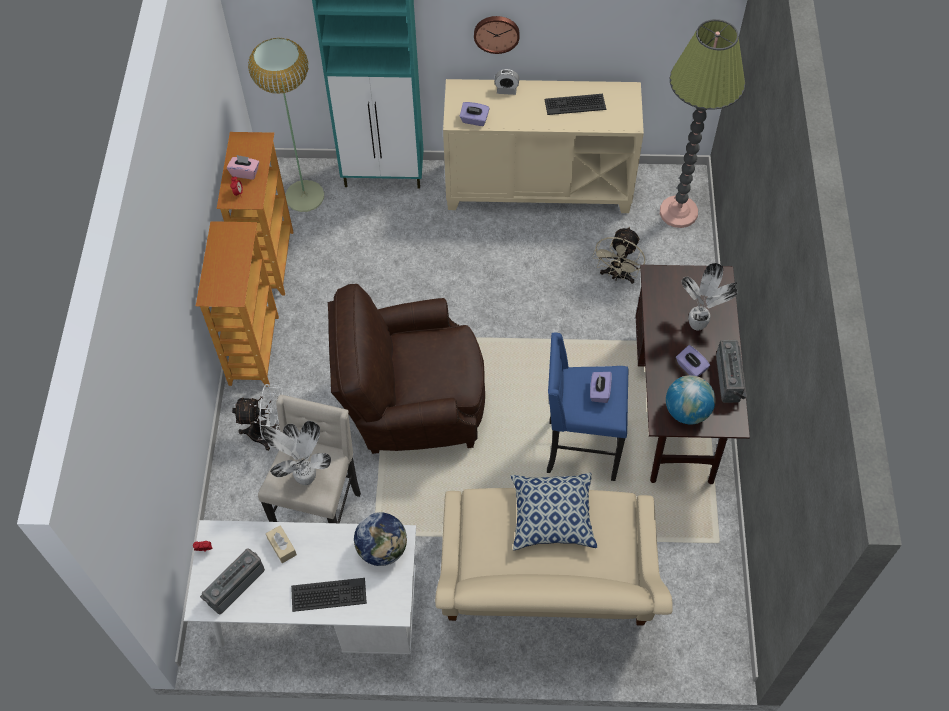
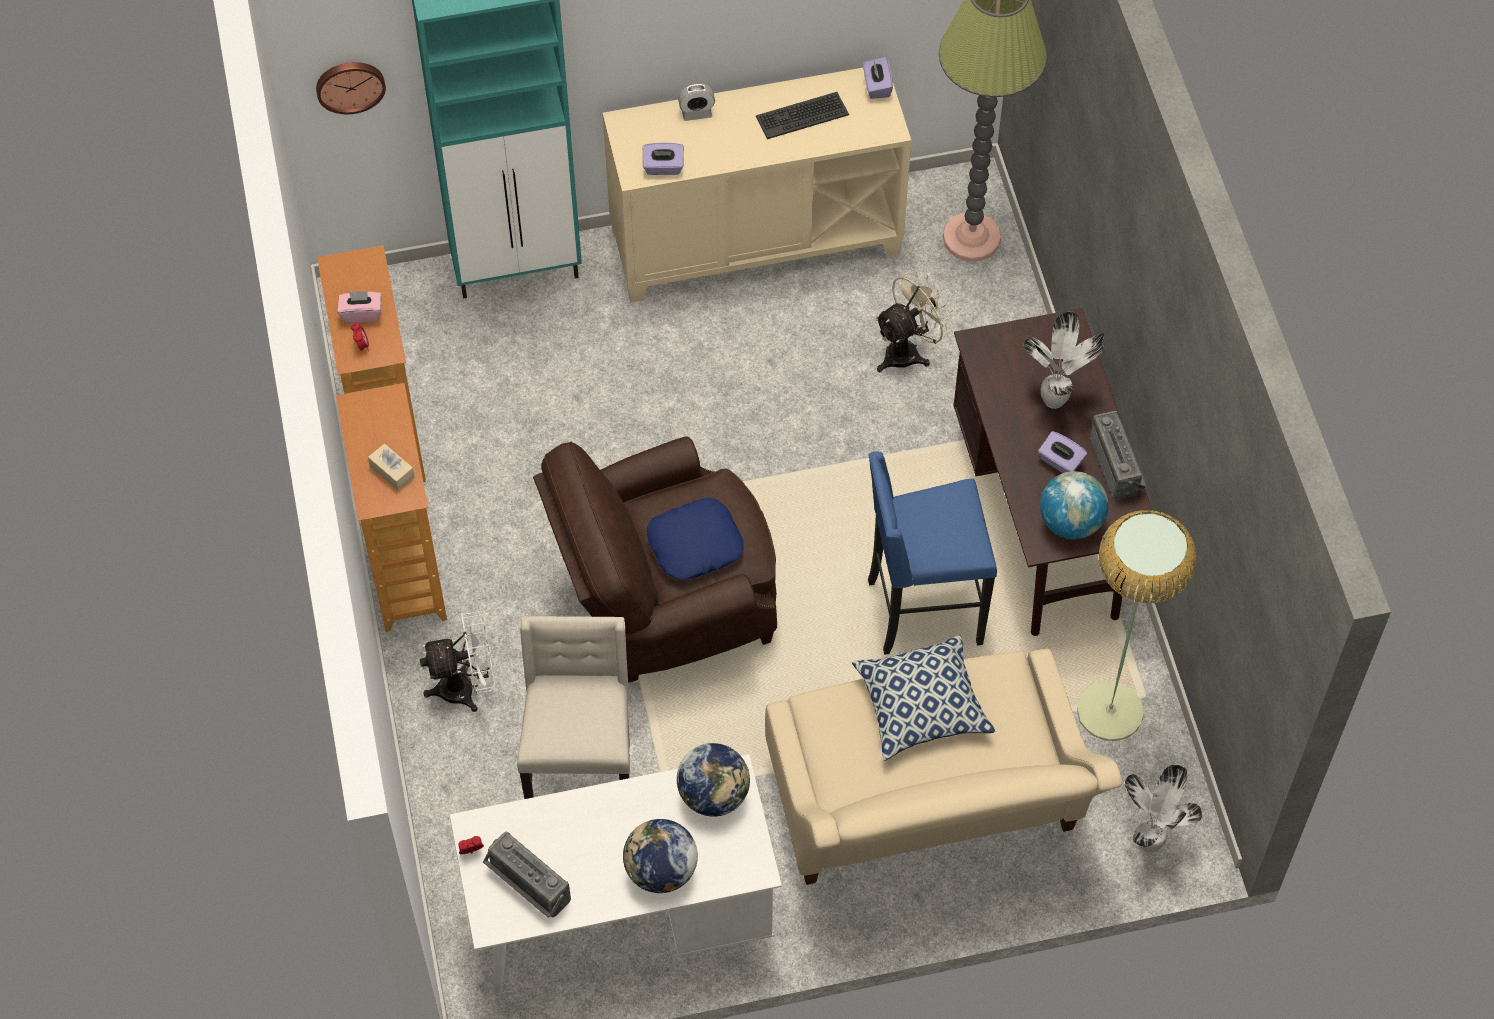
camera: 15 degrees left, 0 degrees up
radio [200,548,265,614] -> radio turned 75 degrees counterclockwise [483,832,571,918]
floor lamp [248,38,324,212] -> floor lamp moved to [1077,510,1196,741]
potted plant [262,421,331,485] -> potted plant moved to [1124,765,1202,852]
beige tissue box [266,525,297,563] -> beige tissue box moved to [368,443,415,491]
keyboard [291,578,367,612] -> globe [623,819,698,893]
wall clock [474,16,520,54] -> wall clock moved to [316,62,386,114]
purple tissue box [590,372,612,403] -> purple tissue box moved to [863,56,893,99]
beige fan [592,227,645,284] -> beige fan turned 135 degrees counterclockwise [875,269,955,372]
none -> blue pillow [647,497,744,580]

